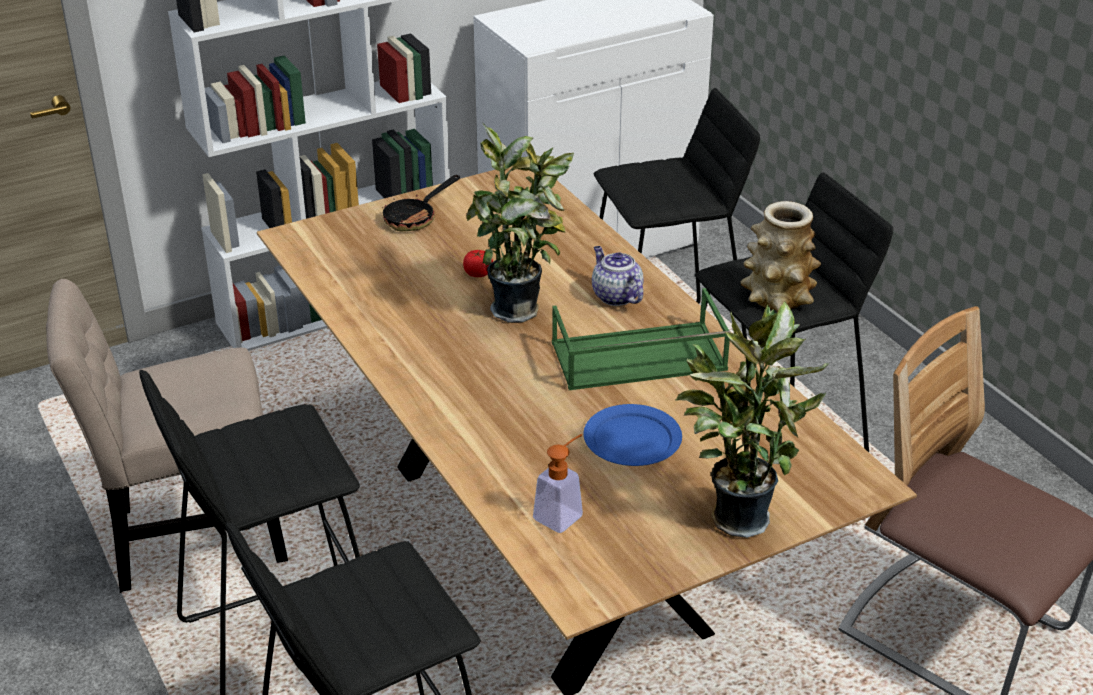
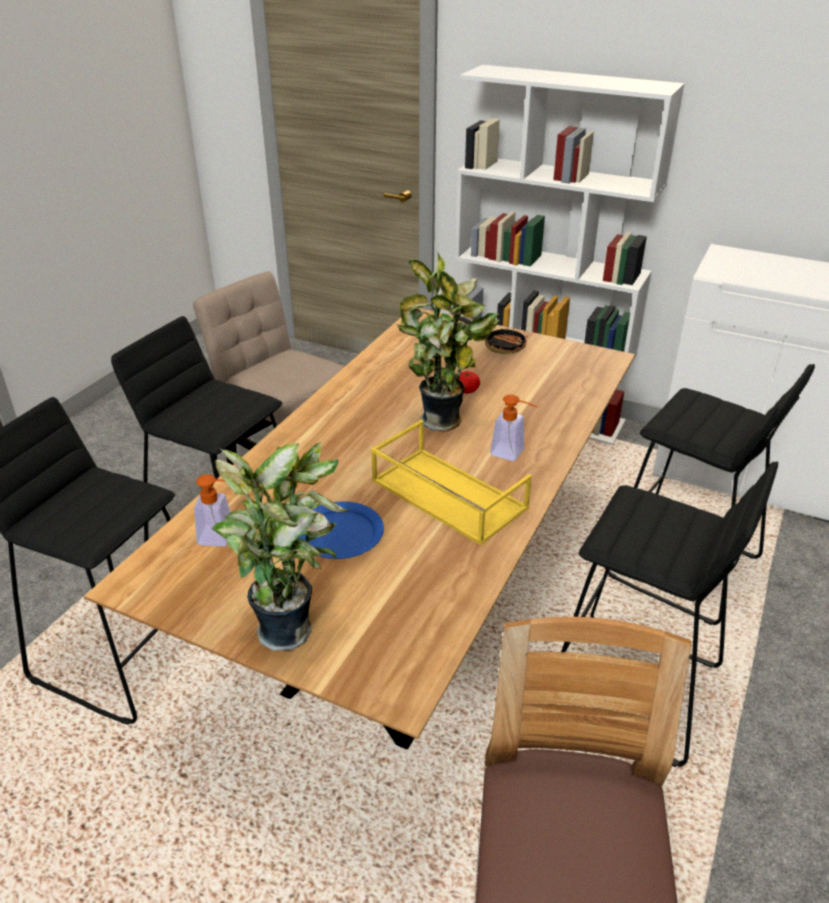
camera: 55 degrees right, 0 degrees up
frying pan [382,175,460,231] -> frying pan turned 150 degrees counterclockwise [459,316,527,354]
green tray [552,288,731,390] -> yellow tray [371,420,532,545]
teapot [592,246,644,306] -> soap dispenser [490,395,538,461]
vase [741,201,821,312] -> none

